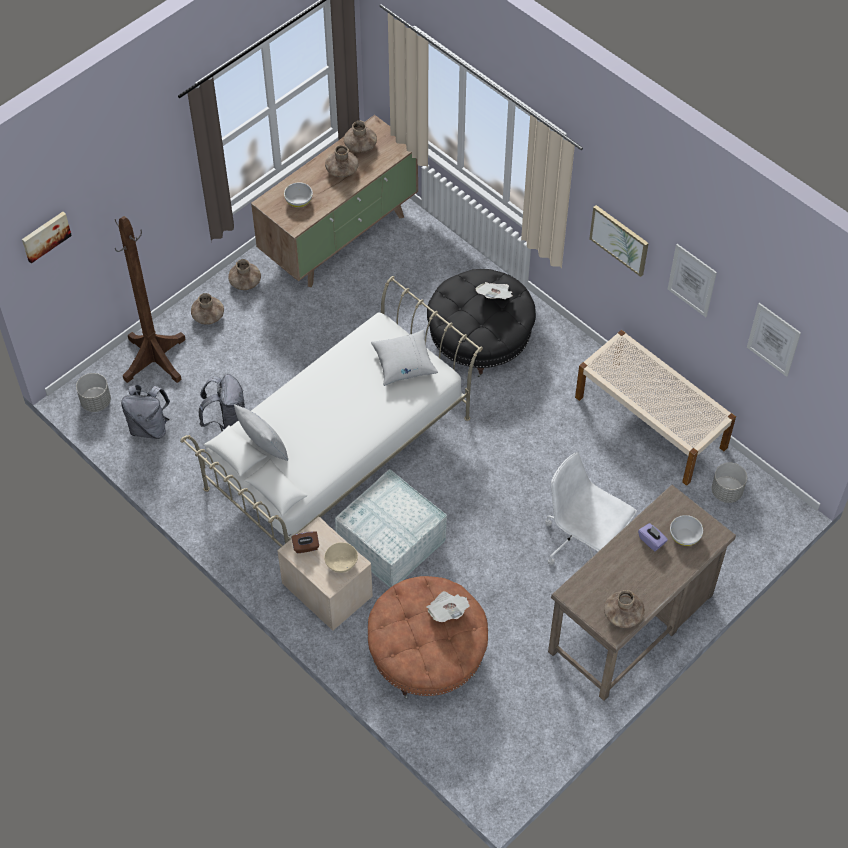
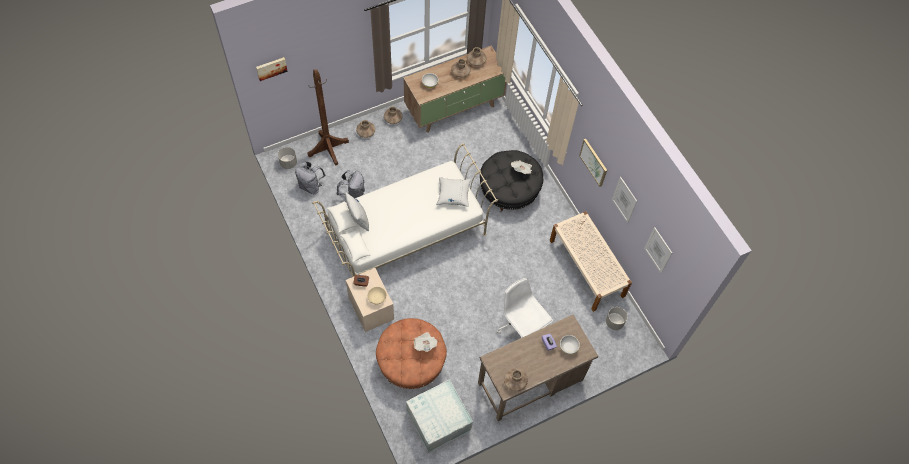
camera: 15 degrees right, 5 degrees up
white ottoman [335,469,447,588] -> white ottoman moved to [406,379,473,453]

